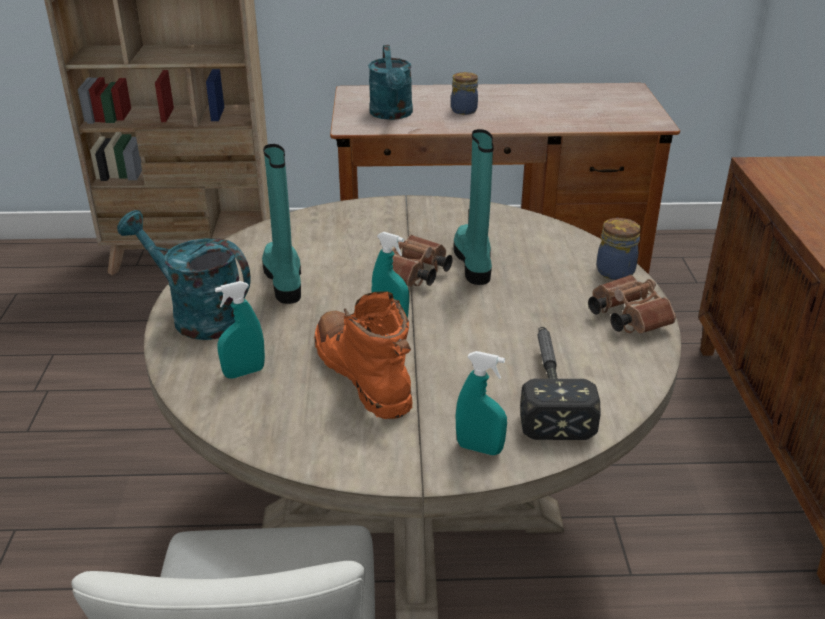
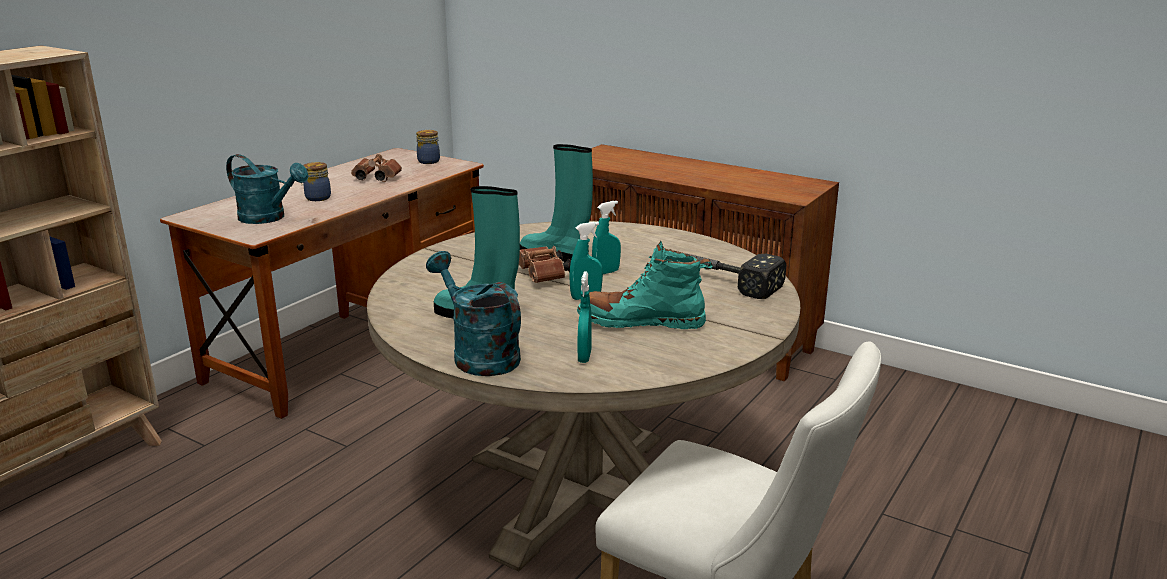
camera: 55 degrees left, 10 degrees down
turquoise watering can [117,210,251,340] -> turquoise watering can turned 75 degrees clockwise [426,251,521,376]
orange boot [314,291,412,419] -> turquoise boot [577,241,713,329]
turquoise spray bottle [456,351,507,455] -> turquoise spray bottle moved to [592,201,621,274]
brown binoculars [588,275,676,334] -> brown binoculars moved to [351,154,402,182]
jar [597,218,641,280] -> jar moved to [416,130,440,164]

